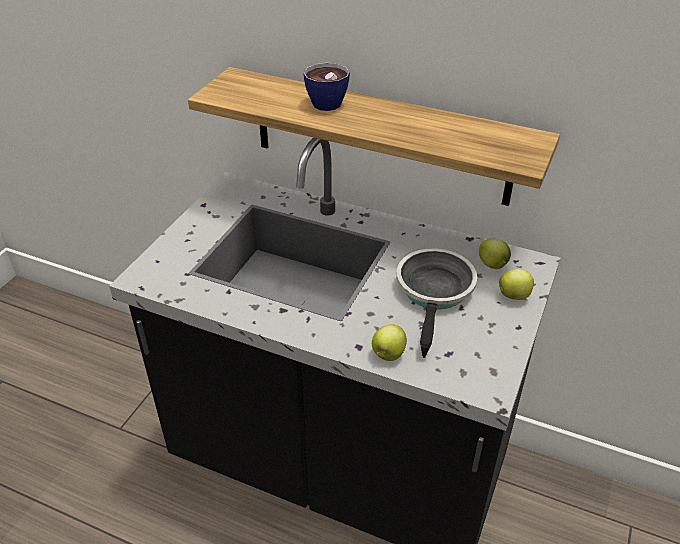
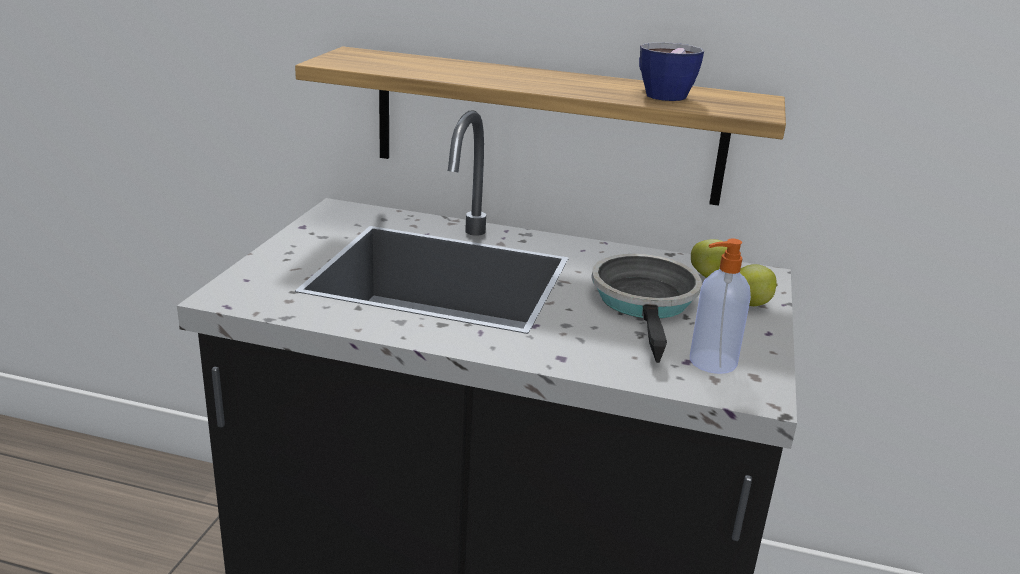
camera: 10 degrees left, 15 degrees down
cup [303,63,350,111] -> cup moved to [639,42,704,101]
apple [372,324,407,361] -> none
none -> soap dispenser [690,239,751,374]

